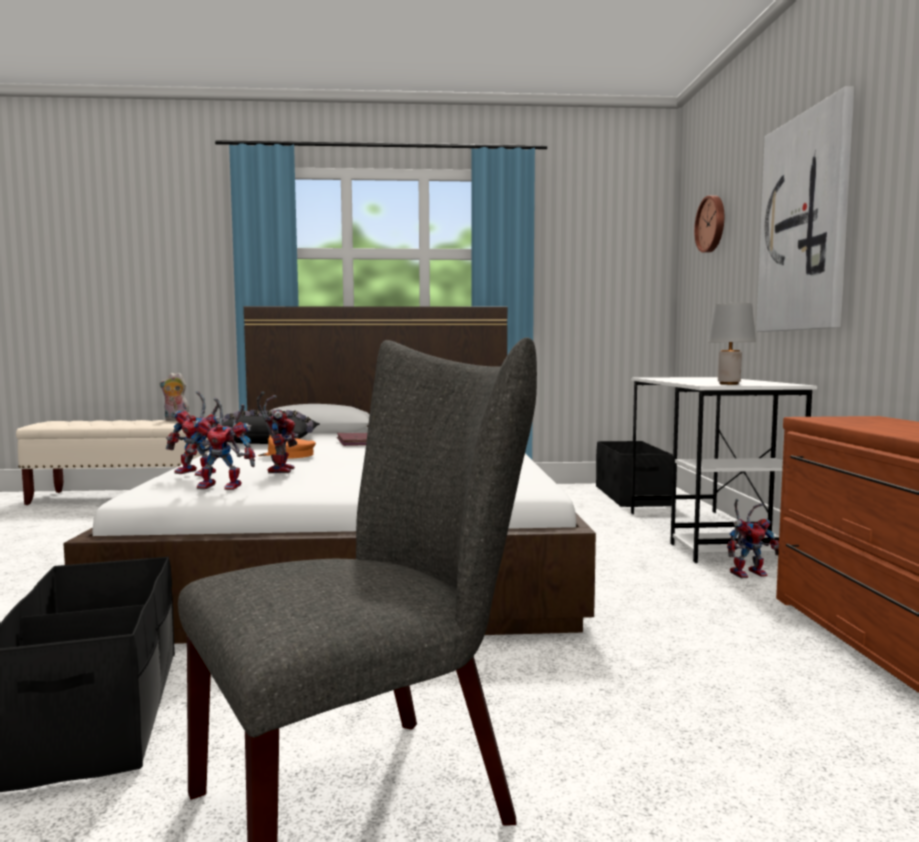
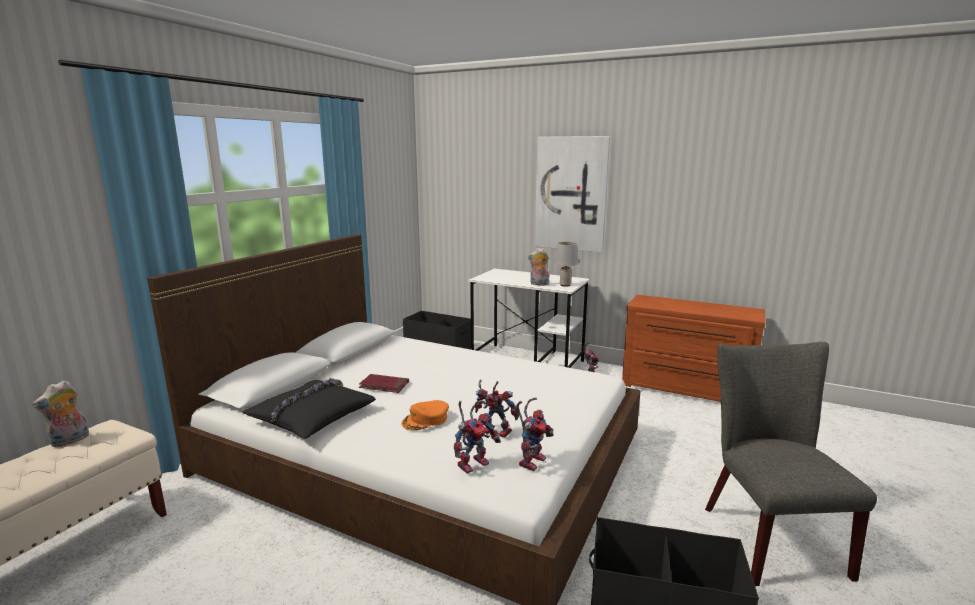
camera: 60 degrees left, 10 degrees up
wall clock [694,195,724,253] -> none
none -> plush toy [528,248,550,286]

